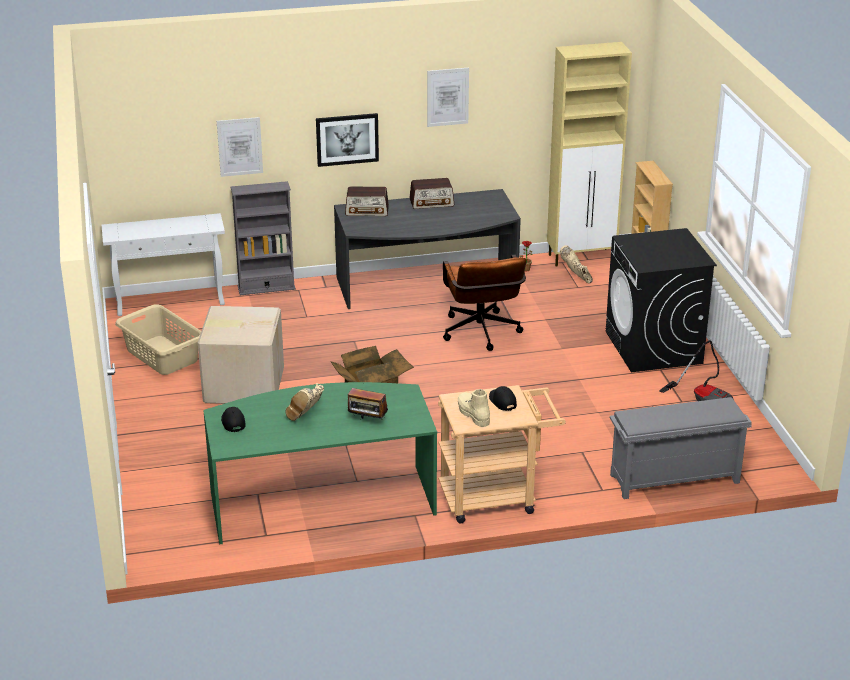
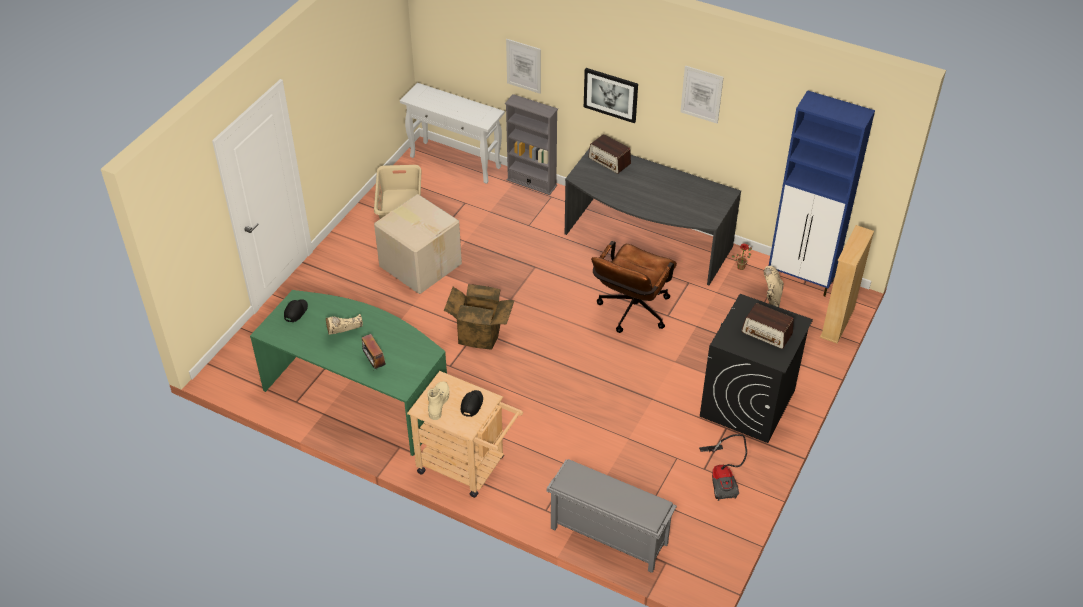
camera: 40 degrees right, 15 degrees up
radio [409,178,454,209] -> radio moved to [742,303,794,349]
beige cabinet [547,42,632,266] -> blue cabinet [769,90,875,297]

